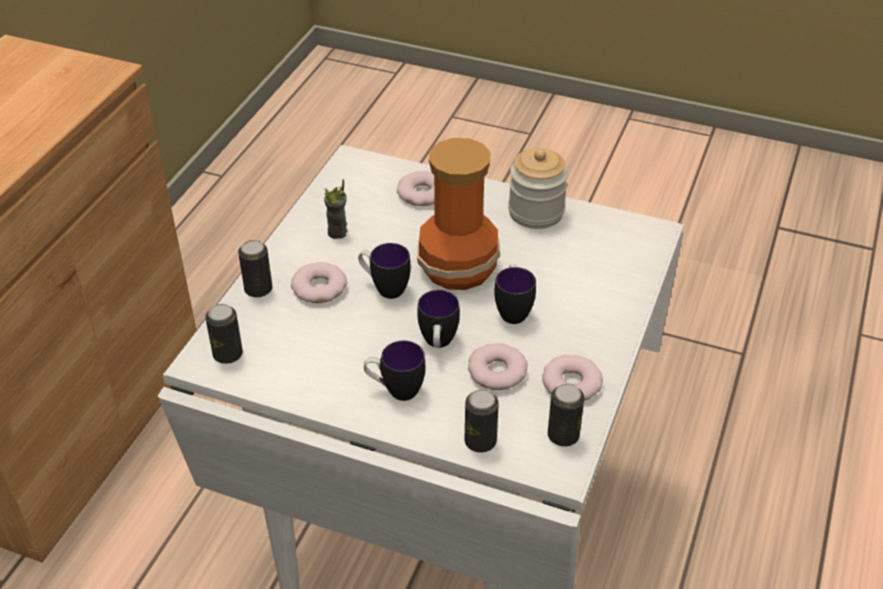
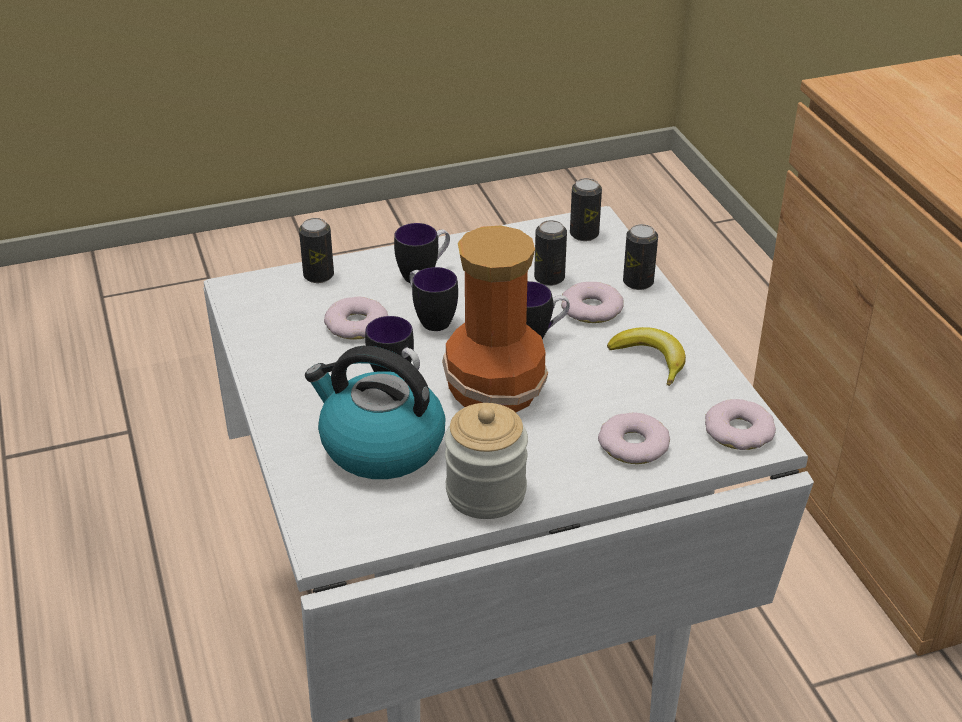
camera: 140 degrees right, 5 degrees down
cup [324,179,347,239] -> banana [607,327,686,386]
donut [542,355,603,401] -> donut moved to [705,399,776,450]
can [548,384,584,447] -> can moved to [534,220,567,286]
none -> kettle [305,346,445,479]

